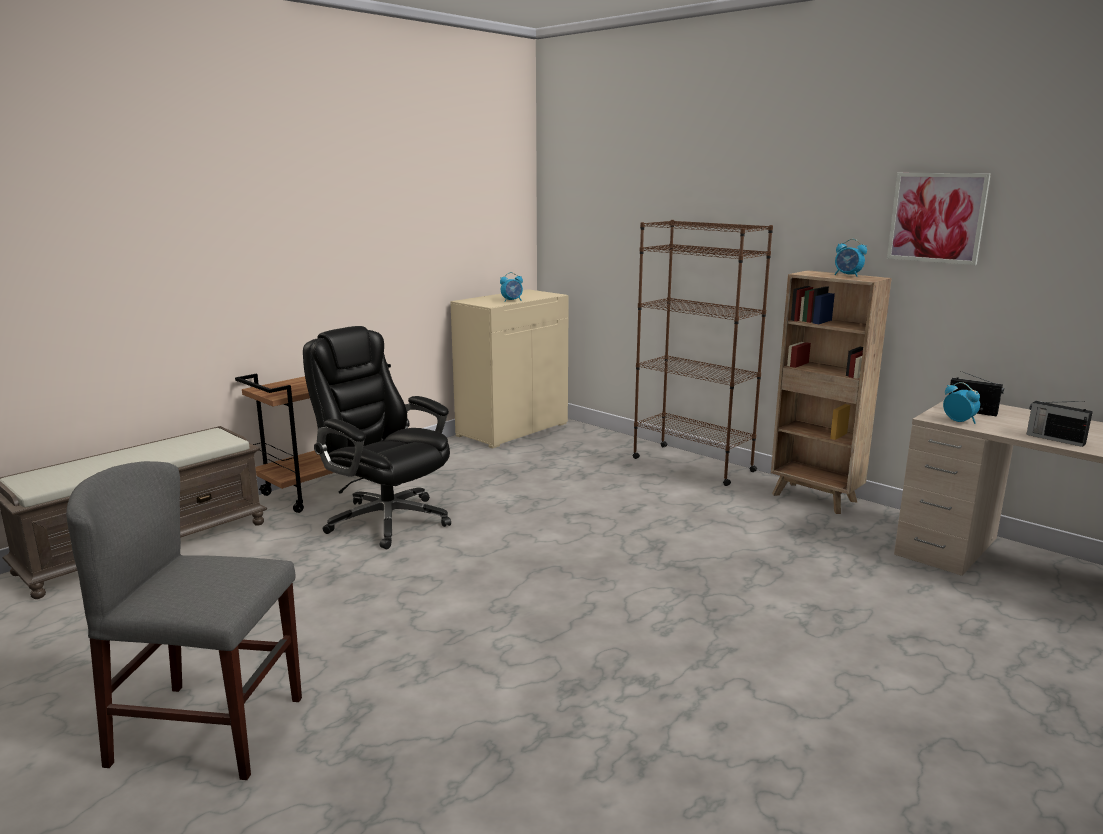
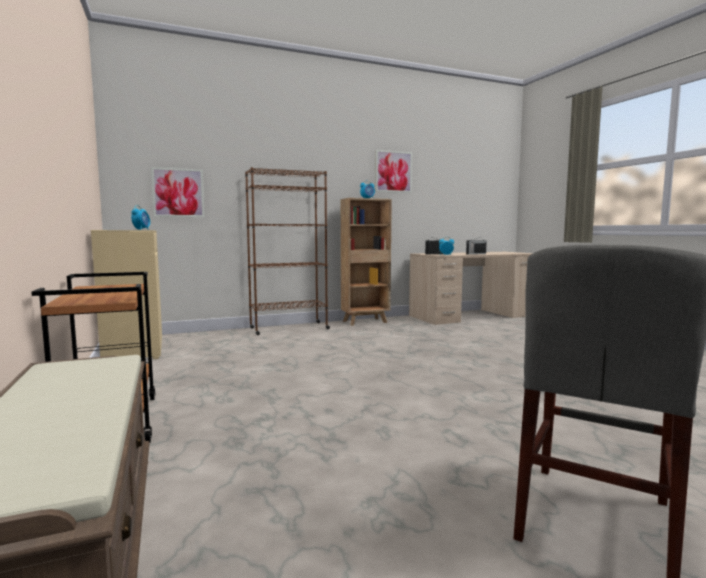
camera: 65 degrees left, 10 degrees down
black office chair [303,326,451,549] -> none
none -> picture [151,167,205,217]

